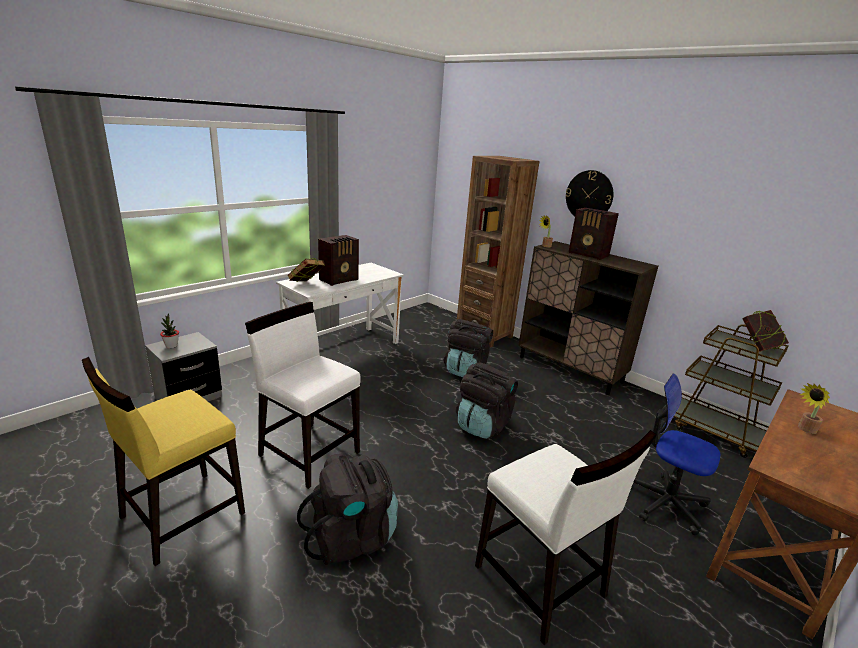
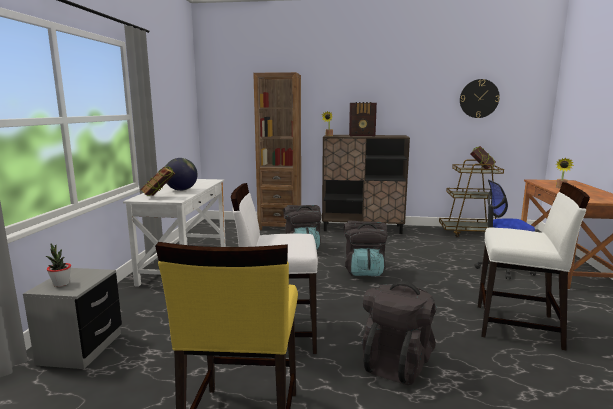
camera: 35 degrees left, 10 degrees down
radio [318,235,359,286] -> globe [165,158,198,191]
wall clock [566,170,613,216] -> wall clock moved to [460,79,500,118]

